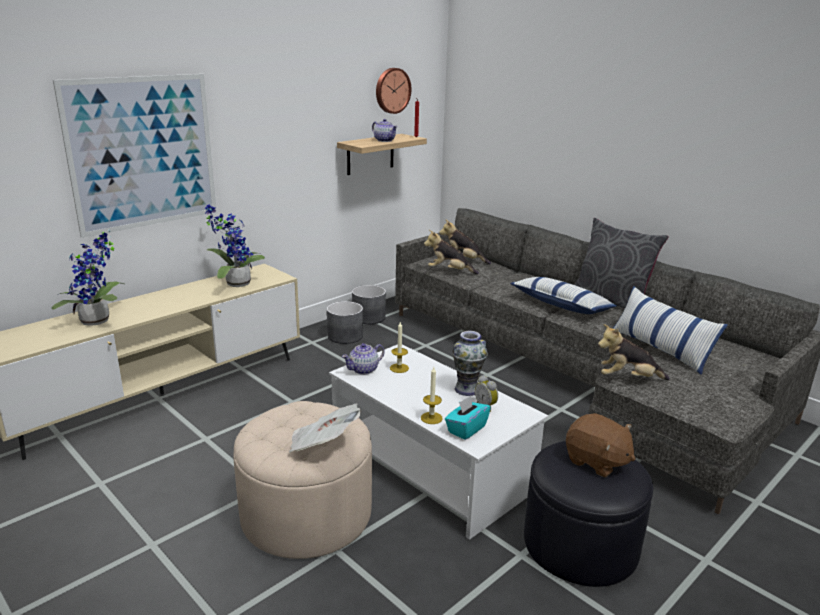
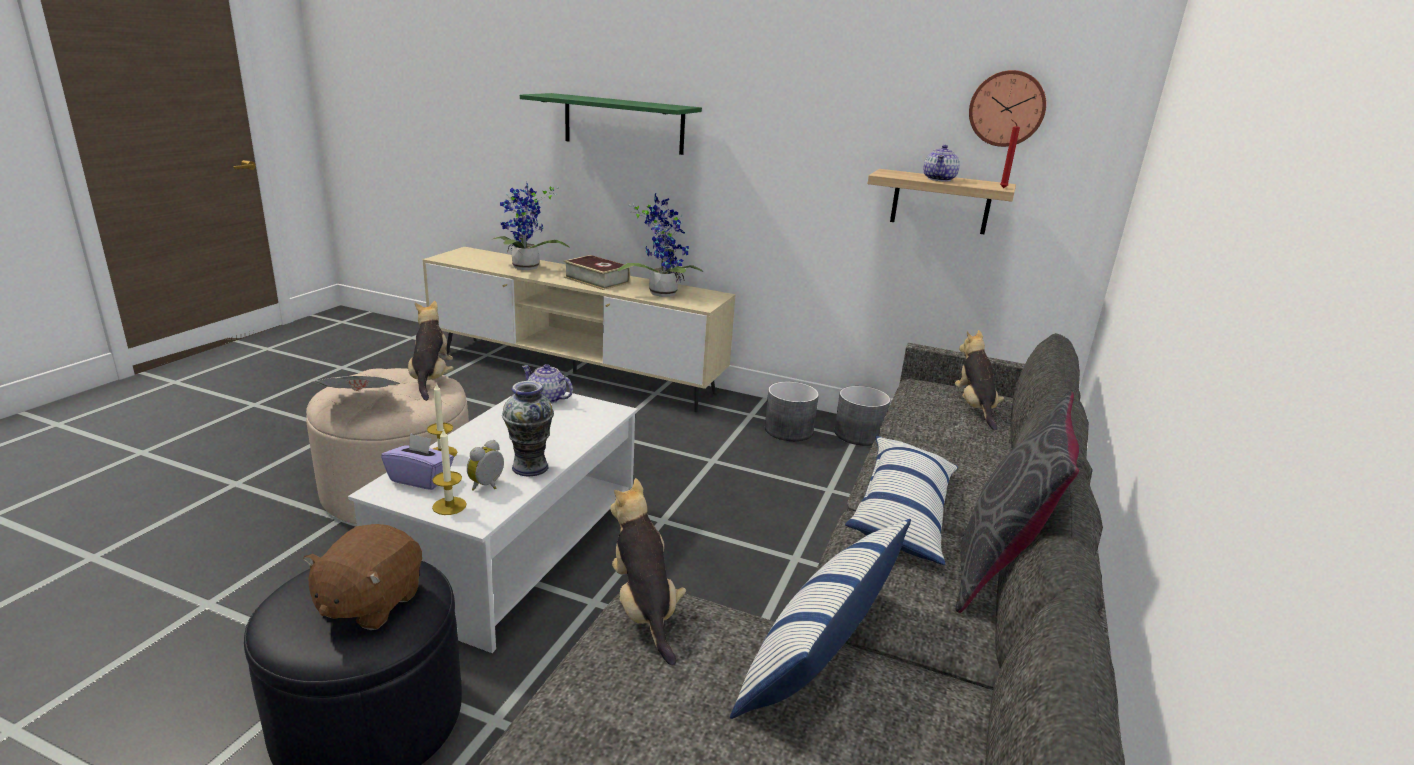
camera: 65 degrees right, 0 degrees up
picture [53,74,217,238] -> green shelf [520,93,702,155]
candle [390,322,409,373] -> candle moved to [432,429,467,515]
plush toy [424,230,479,275] -> plush toy moved to [408,301,454,401]
turquoise tissue box [445,395,491,440] -> purple tissue box [381,433,454,490]
none -> book [564,255,630,290]

